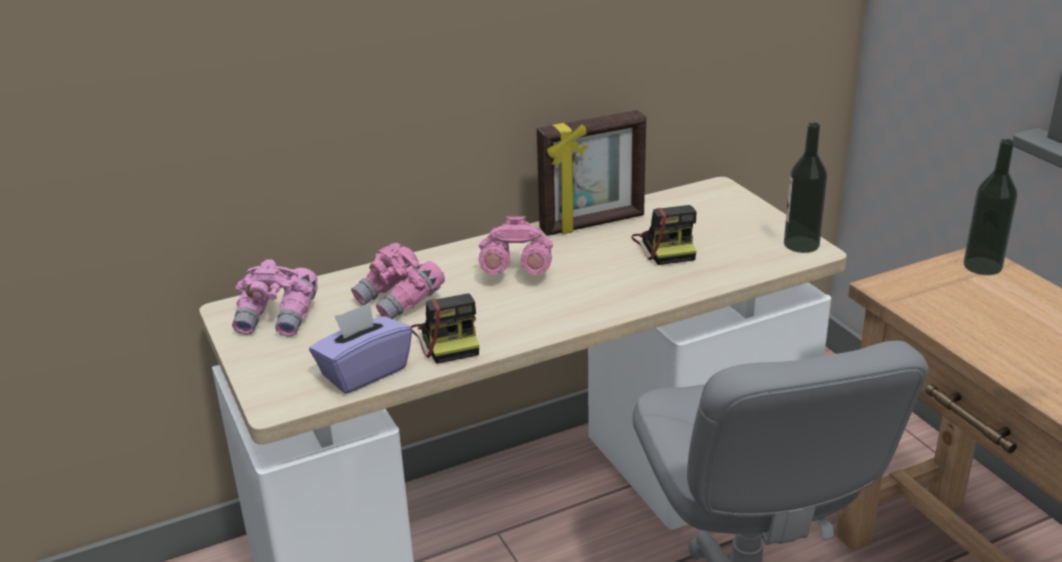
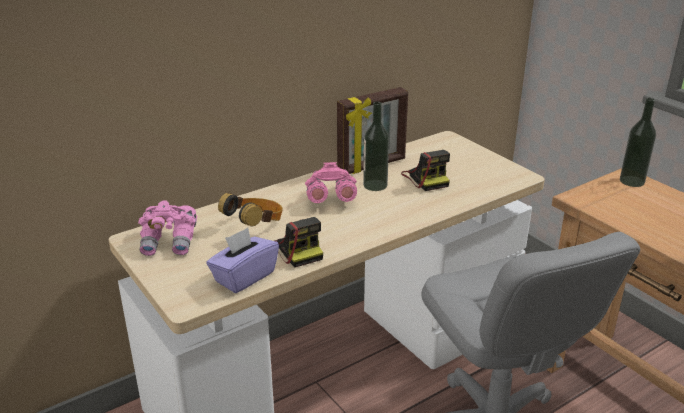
camera: 10 degrees left, 0 degrees up
pink binoculars [351,243,445,319] -> headphones [218,193,283,227]
bottle [784,122,827,253] -> bottle moved to [363,101,389,191]

